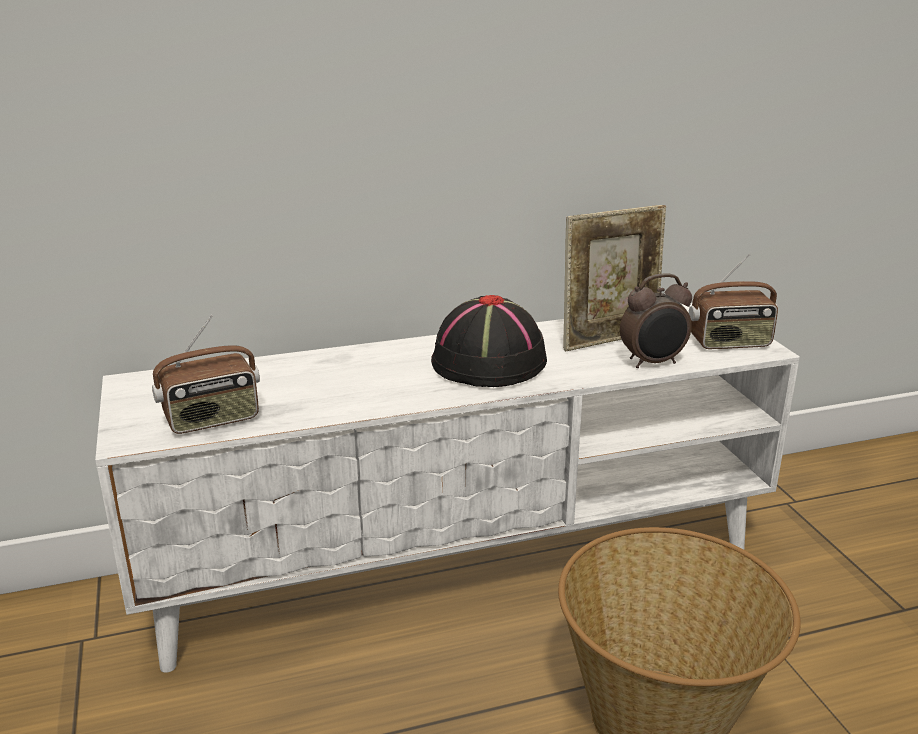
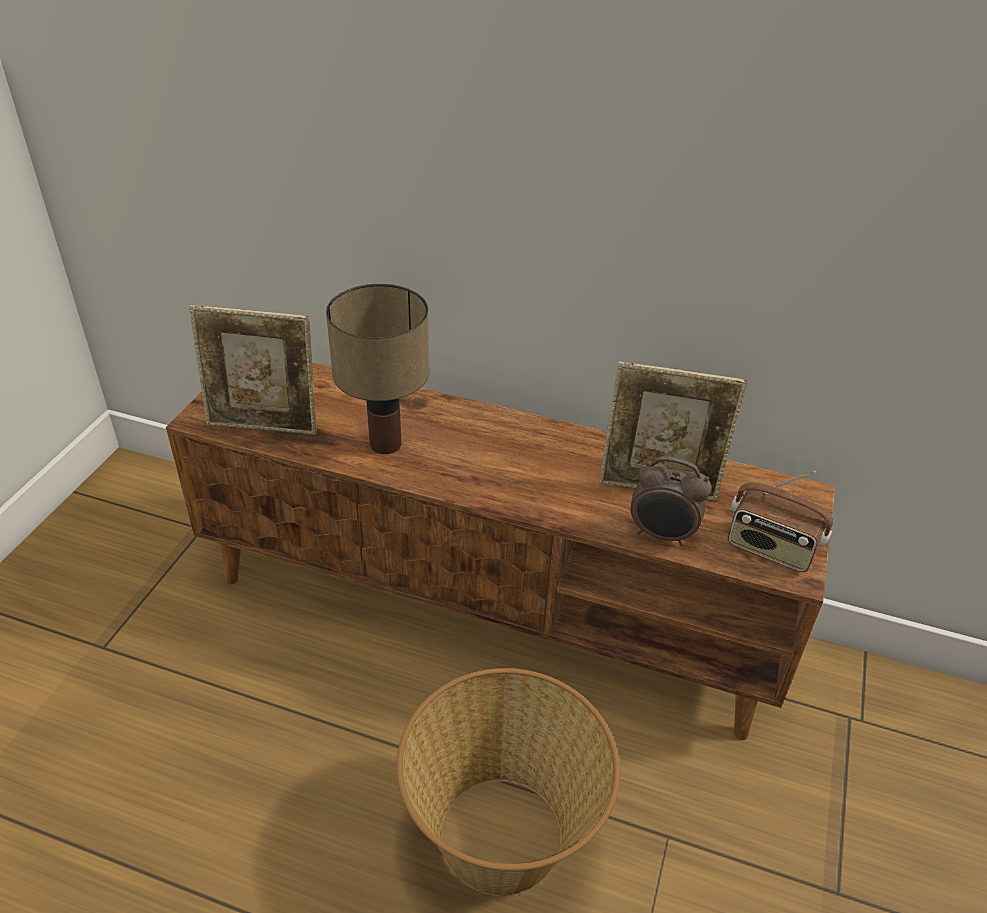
camera: 35 degrees right, 15 degrees up
white tv stand [95,303,800,673] -> brown tv stand [166,362,835,740]
radio [152,315,260,434] -> picture frame [189,305,317,435]
black hat [431,295,547,387] -> none
none -> table lamp [326,284,430,454]

